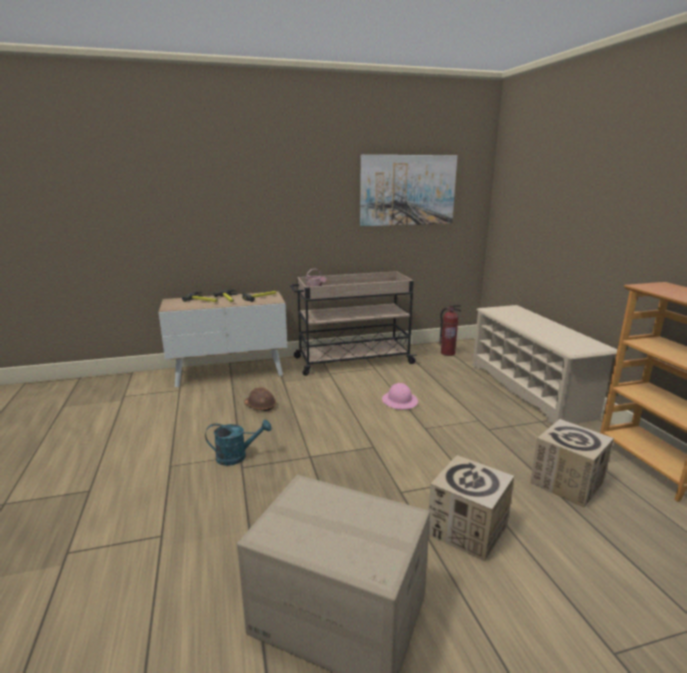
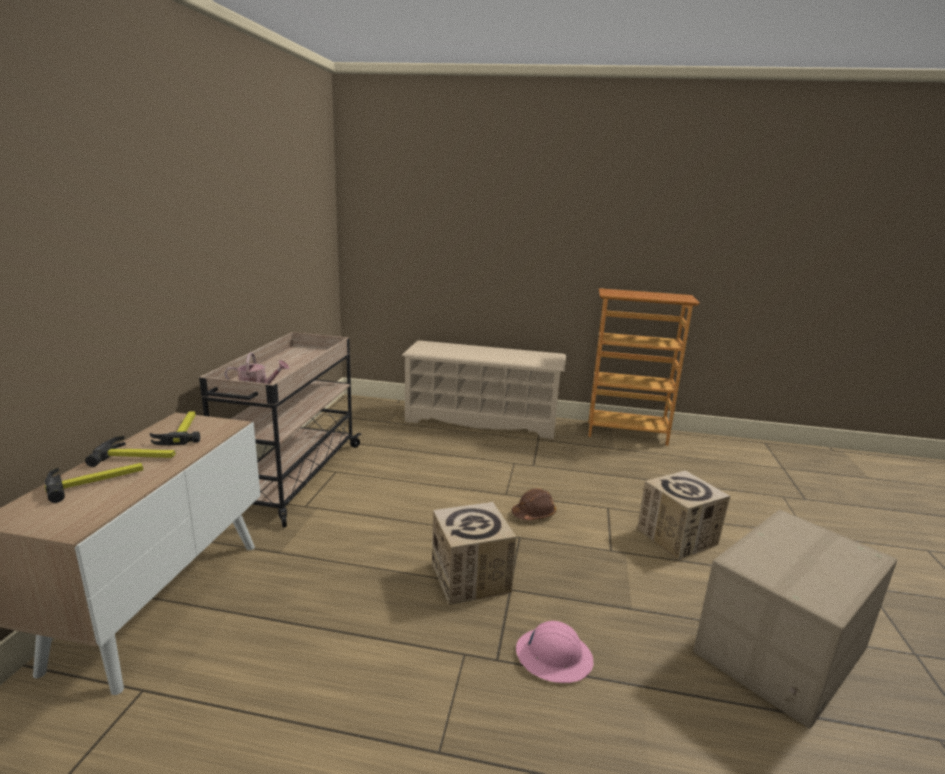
camera: 65 degrees left, 0 degrees up
turquoise watering can [205,419,272,466] -> none
brown hard hat [244,387,276,411] -> brown hard hat moved to [512,488,556,520]
picture [360,155,457,226] -> none
pink hard hat [382,383,418,409] -> pink hard hat moved to [516,621,593,683]
fire extinguisher [439,304,461,356] -> none
cardboard box [530,419,614,508] -> cardboard box moved to [432,502,516,605]

